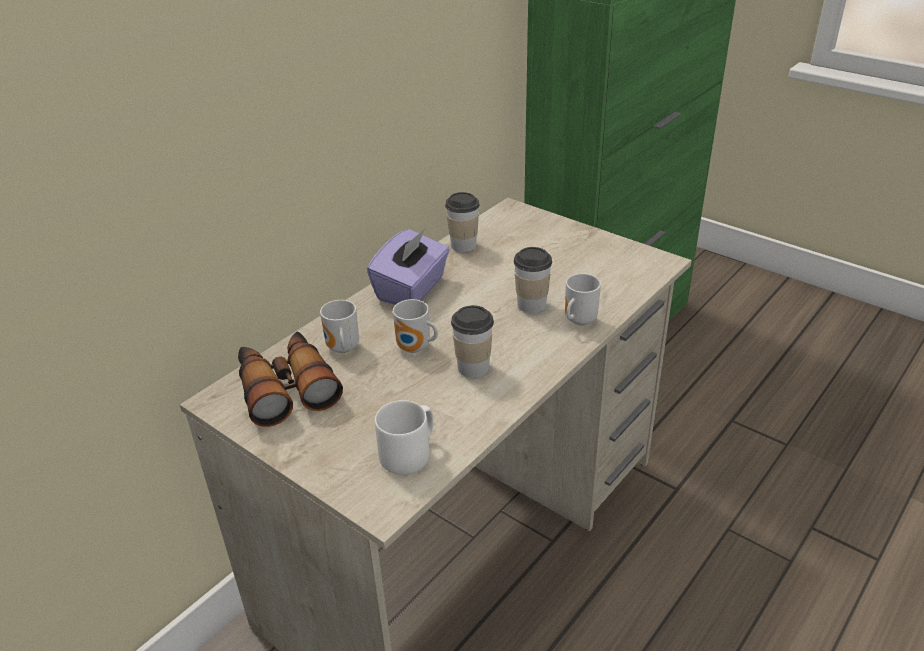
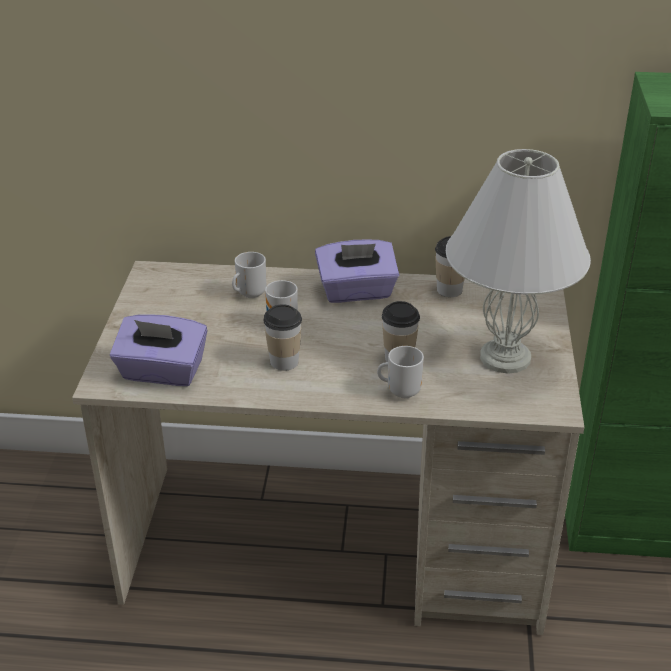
camera: 55 degrees right, 0 degrees up
binoculars [238,331,343,427] -> none
white mug [375,400,433,475] -> purple tissue box [110,314,208,386]
none -> white table lamp [446,149,591,374]

